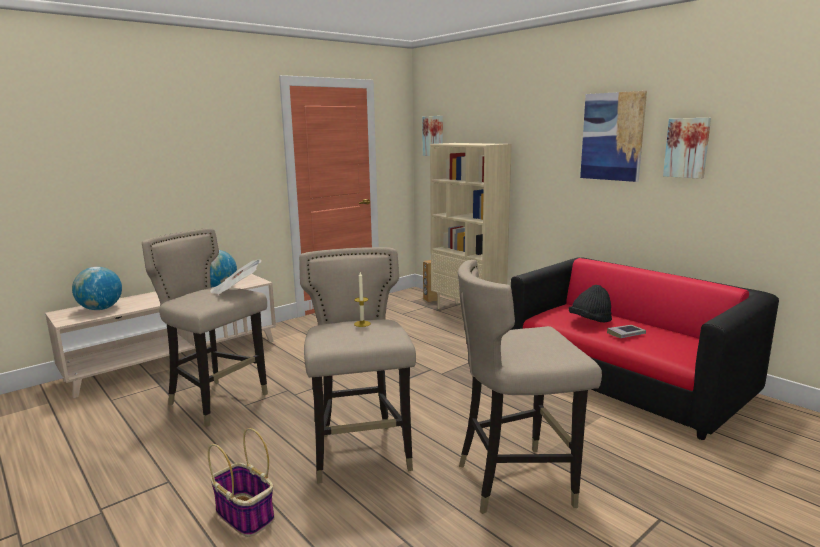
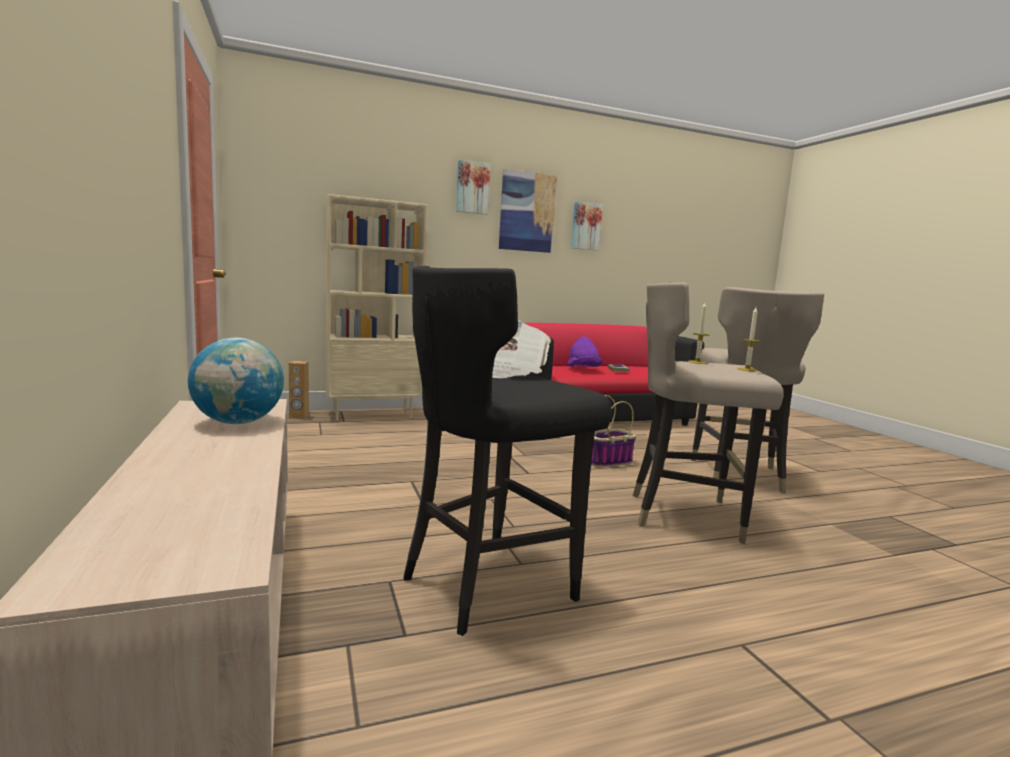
camera: 70 degrees left, 5 degrees down
globe [72,267,122,310] -> none
beige stool [142,228,268,427] -> black stool [403,266,611,636]
basket [208,428,274,537] -> basket moved to [591,395,636,468]
picture [422,116,443,156] -> picture moved to [456,159,491,215]
black hat [568,285,612,322] -> purple hat [567,337,603,367]
none -> candle [737,308,760,371]

